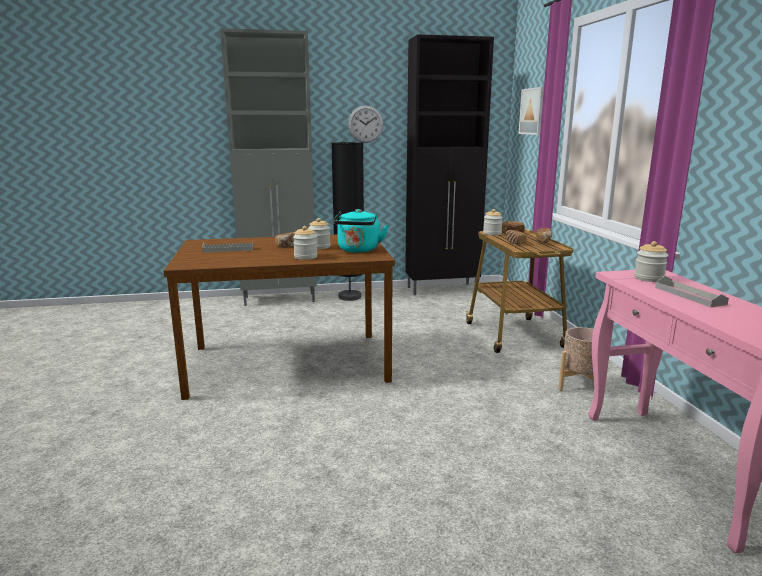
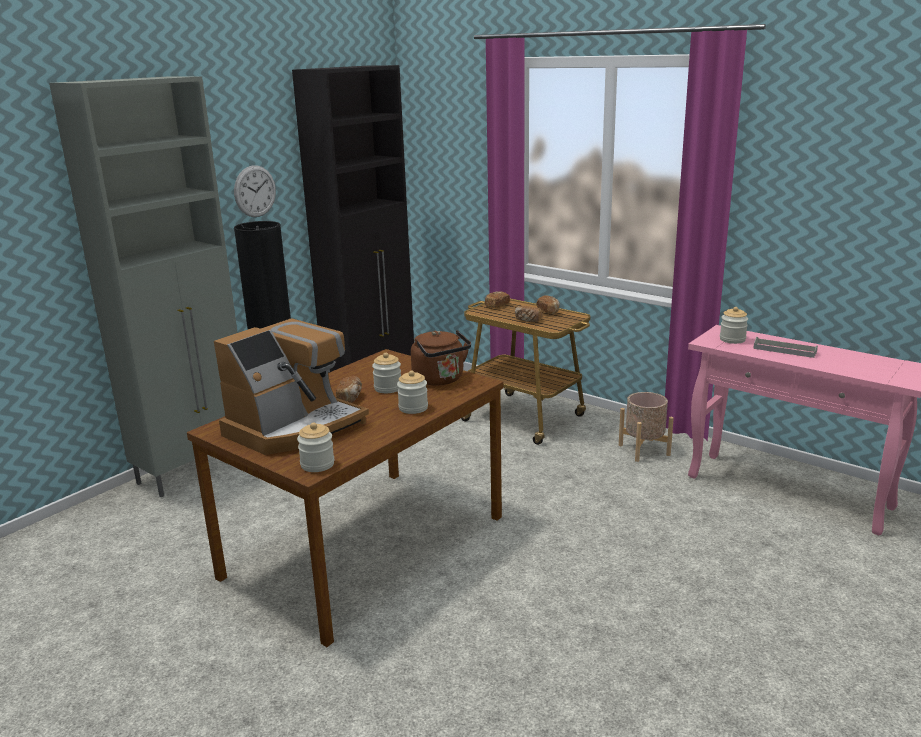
camera: 40 degrees left, 5 degrees up
grey tray [202,241,253,253] -> coffee machine [214,318,369,455]
turquoise kettle [333,209,389,253] -> brown kettle [411,330,471,385]
jar [483,209,503,235] -> jar moved to [297,422,334,472]
picture [518,87,544,135] -> none

